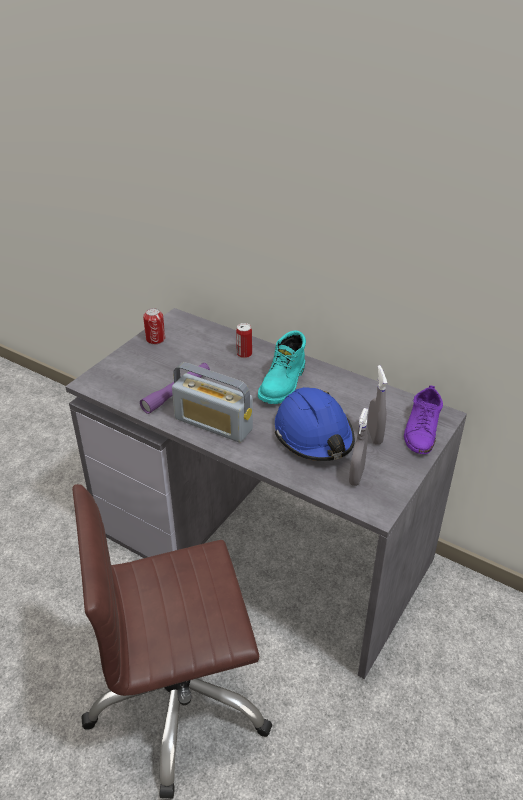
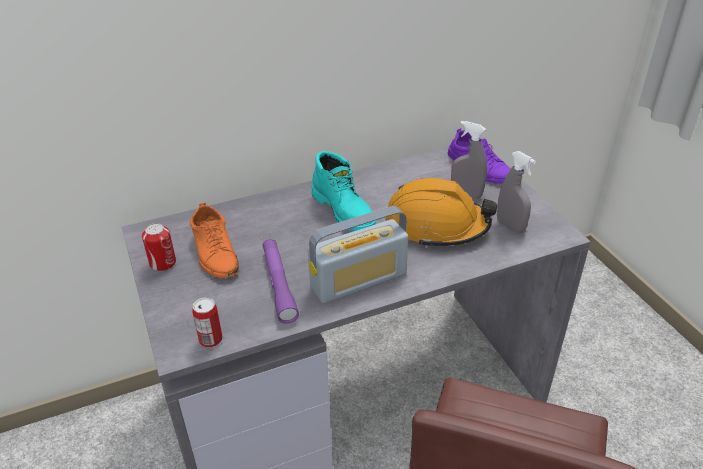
camera: 55 degrees left, 0 degrees up
can [236,323,252,358] -> can moved to [192,297,223,347]
blue hard hat [275,387,355,461] -> orange hard hat [385,178,498,248]
none -> orange shoe [190,202,239,278]

